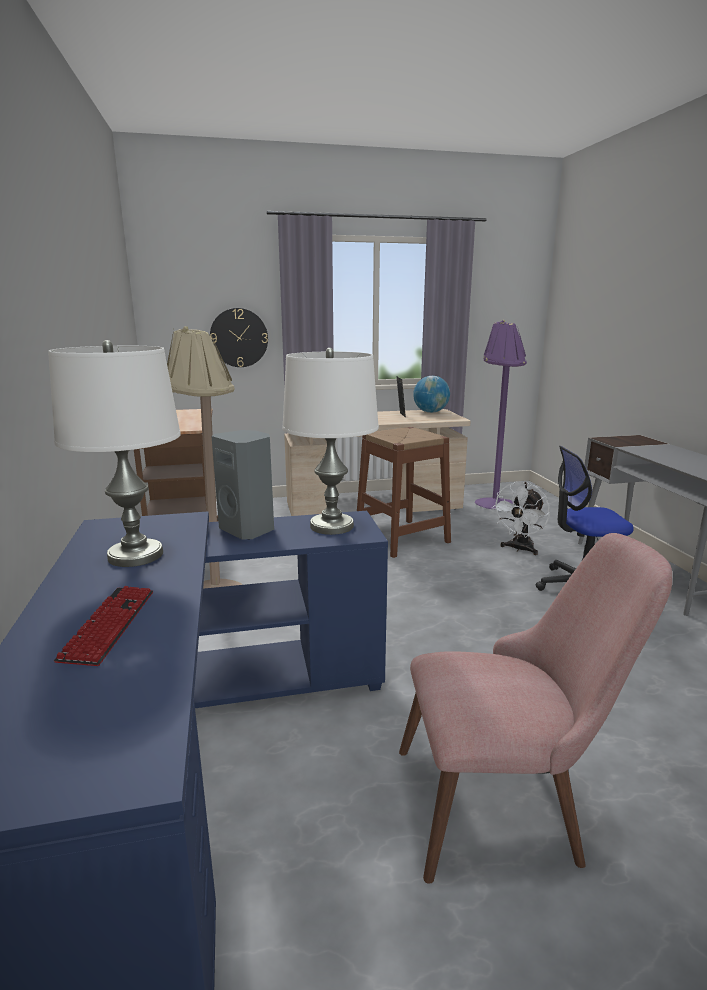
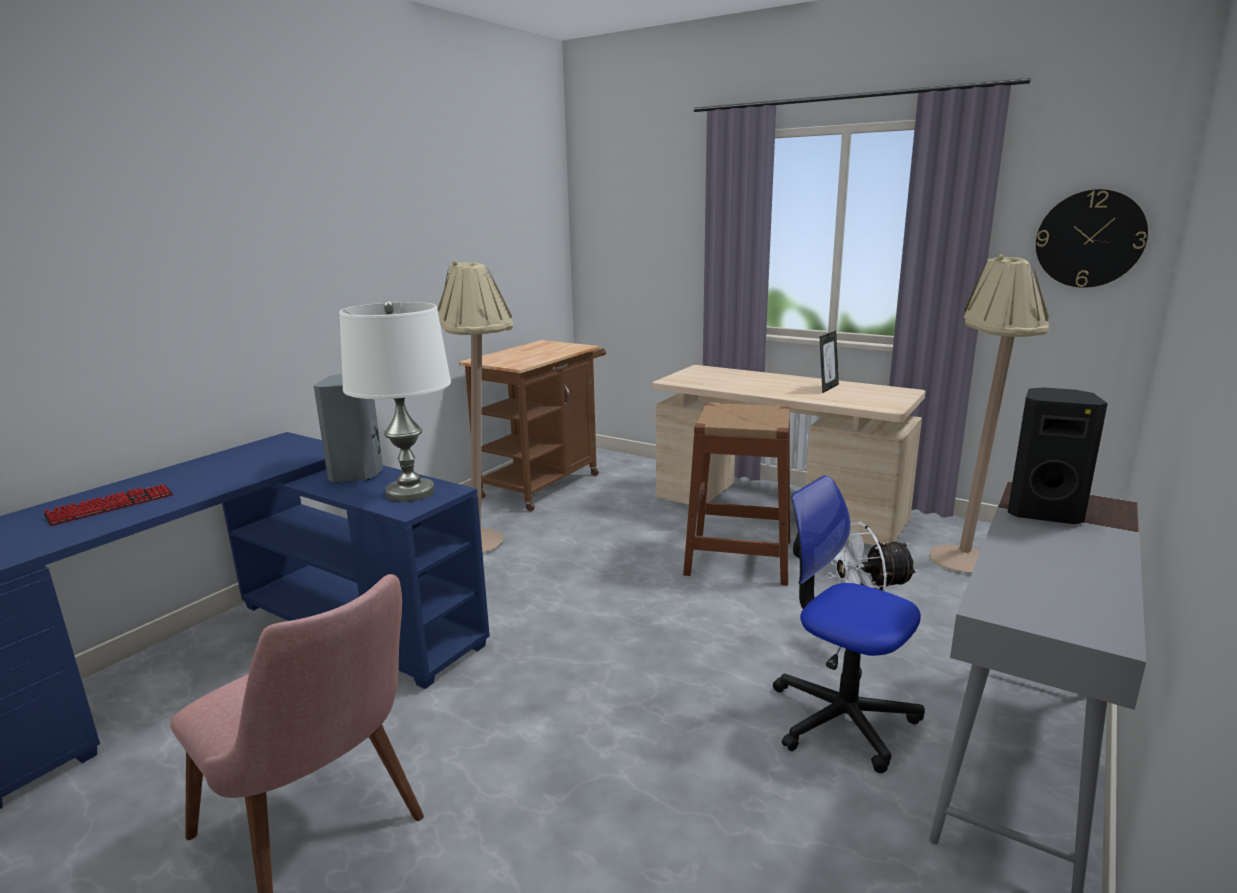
camera: 45 degrees right, 0 degrees up
white table lamp [48,340,181,567] -> none
wall clock [210,308,268,367] -> wall clock moved to [1036,189,1148,288]
globe [413,376,450,413] -> none
purple floor lamp [475,320,527,509] -> beige floor lamp [929,254,1049,573]
none -> black speaker [1008,387,1108,524]

